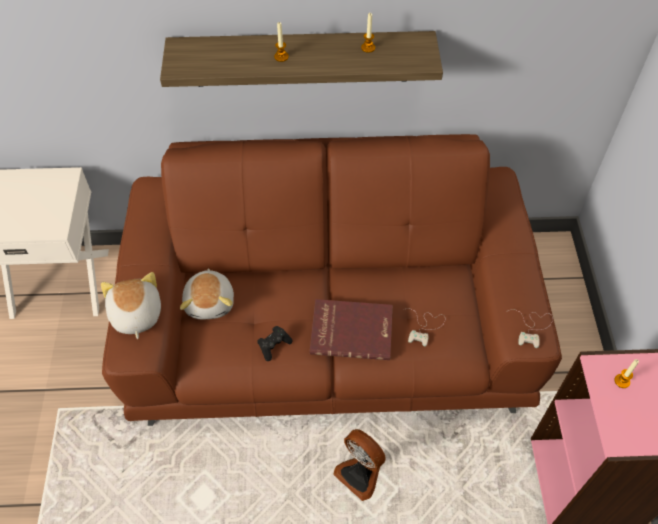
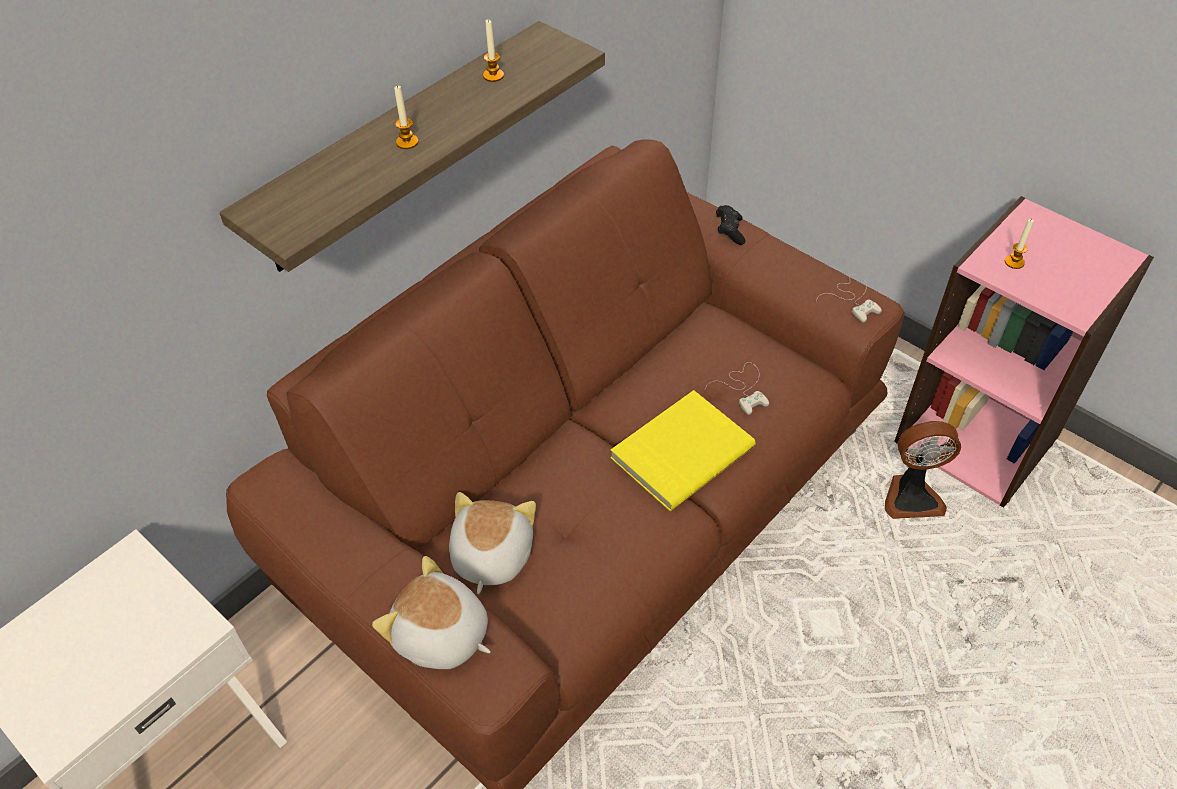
camera: 45 degrees left, 5 degrees down
plush toy [180,268,234,319] -> plush toy turned 120 degrees counterclockwise [449,492,536,594]
black game controller [257,326,293,361] -> black game controller moved to [716,205,746,245]
red book [310,299,393,360] -> yellow book [611,390,756,511]
fan [333,429,386,501] -> fan moved to [885,421,961,519]

